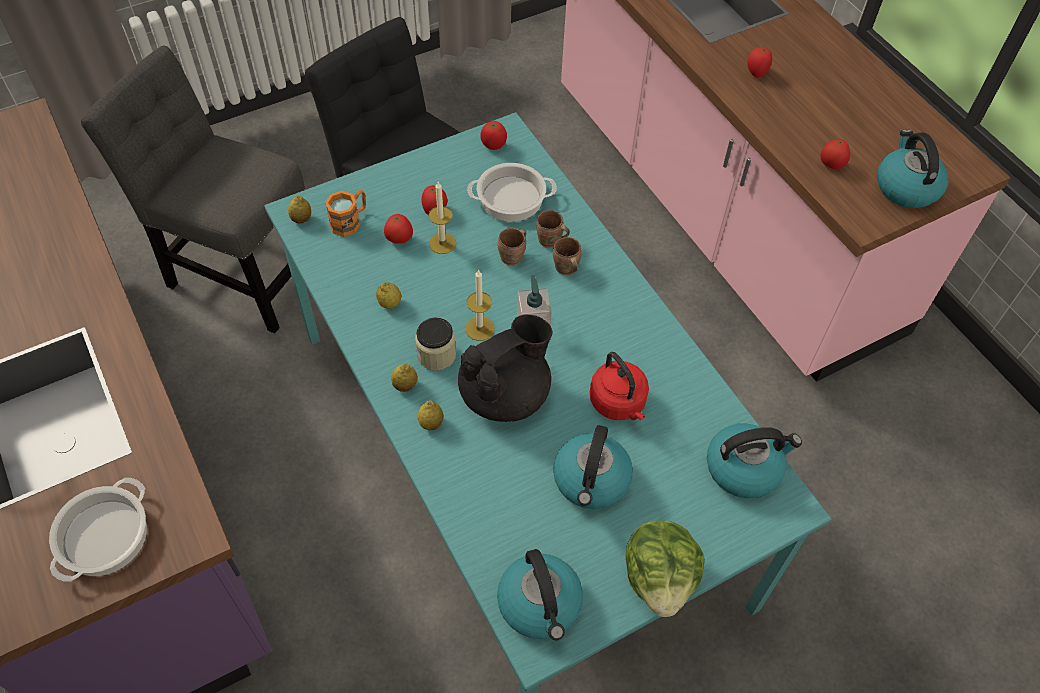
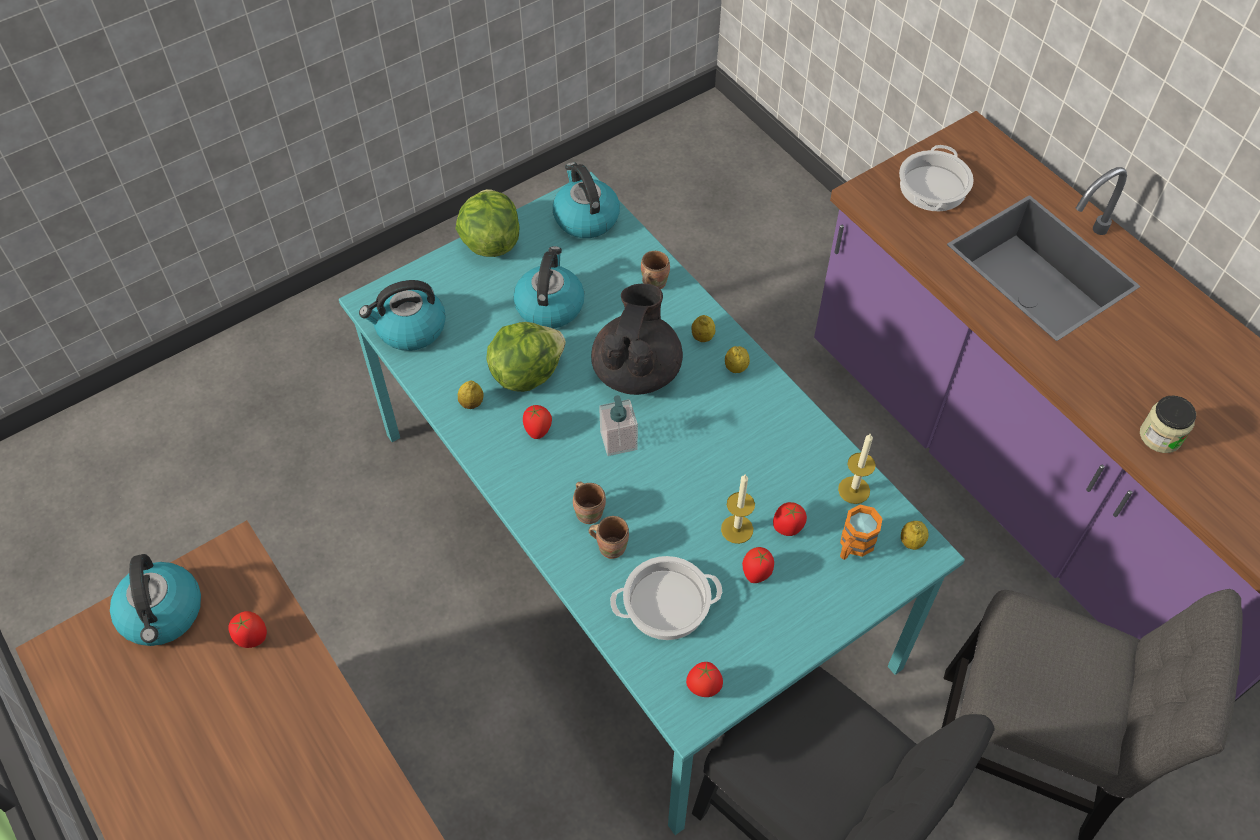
camera: 175 degrees right, 0 degrees up
lemon [376,282,401,309] -> lemon moved to [458,380,484,409]
jar [415,318,456,371] -> jar moved to [1140,396,1196,453]
black teapot [458,314,553,422] -> black teapot turned 150 degrees clockwise [591,284,683,395]
candle [466,269,495,341] -> candle moved to [838,433,876,504]
brown mug [497,228,526,266] -> brown mug moved to [641,251,670,289]
red kettle [590,352,649,420] -> lettuce [486,322,566,392]
tomato [747,47,772,78] -> tomato moved to [523,405,552,439]

